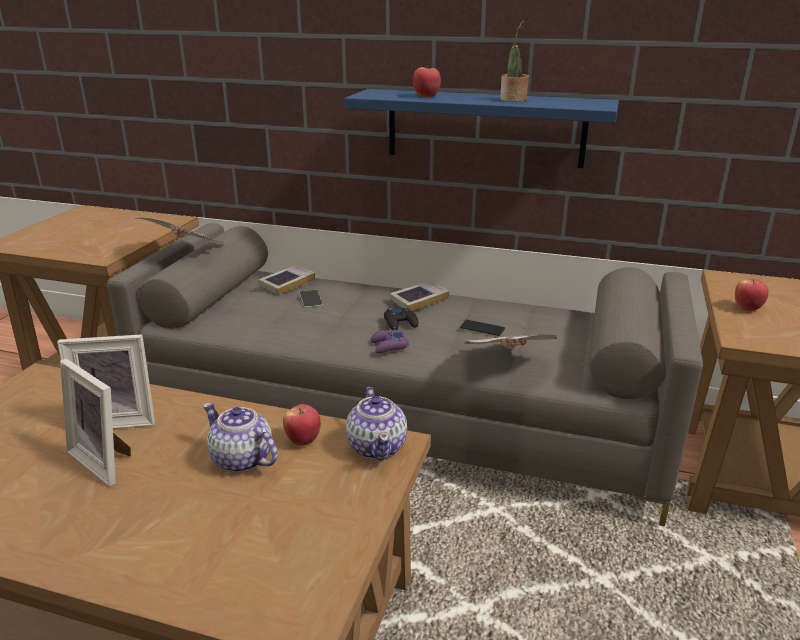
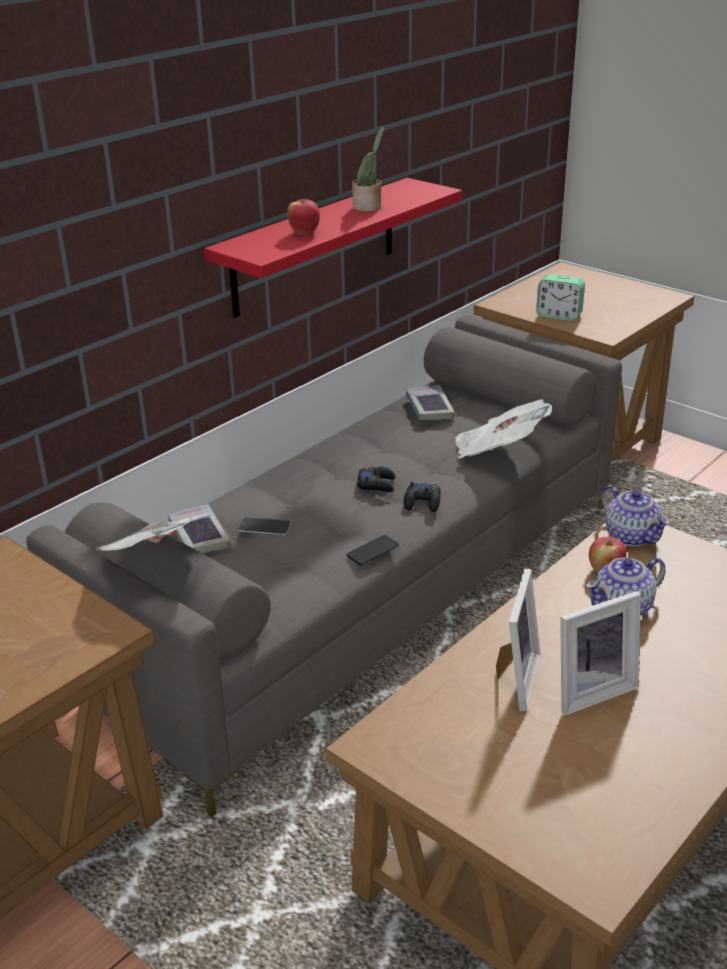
camera: 65 degrees left, 5 degrees up
blue shelf [345,89,619,168] -> red shelf [204,178,462,318]
teapot [346,387,407,460] -> teapot turned 45 degrees clockwise [601,485,671,546]
purple game controller [370,327,409,354] -> black game controller [404,482,441,512]
book [389,281,449,311] -> book moved to [406,385,455,420]
phone [460,320,505,336] -> phone moved to [347,535,399,565]
apple [735,279,768,311] -> alarm clock [536,274,585,321]

